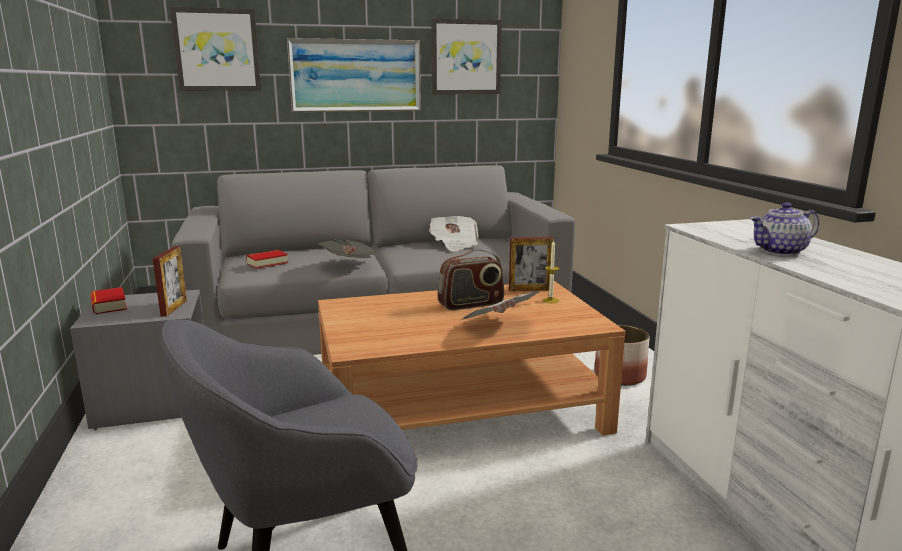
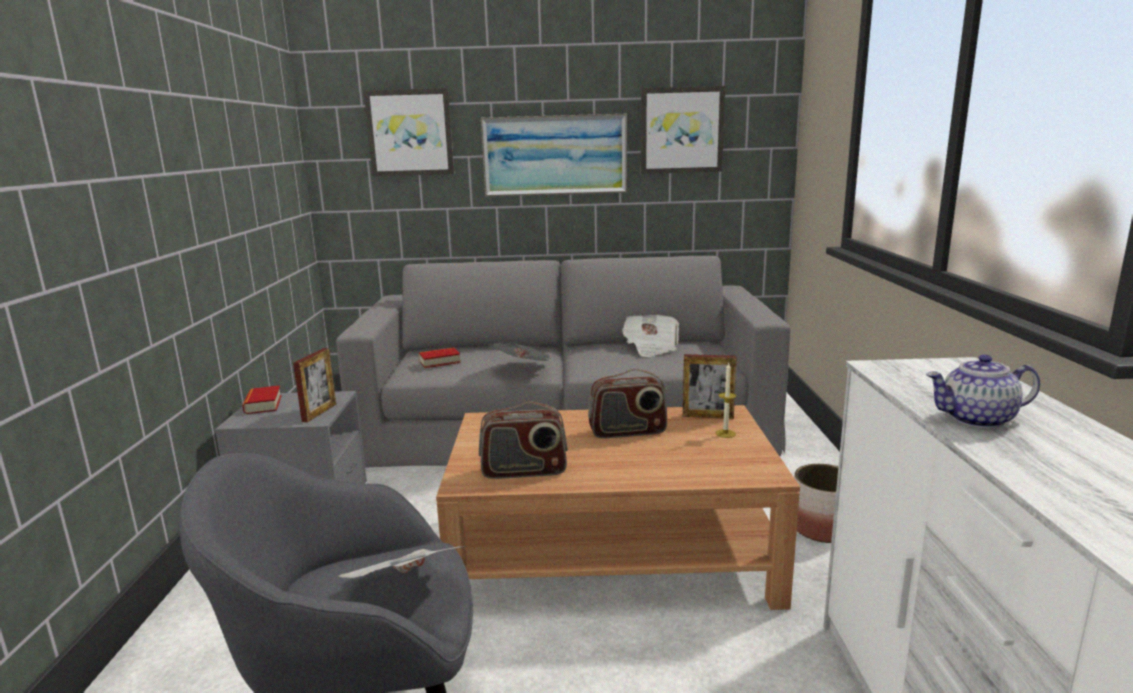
camera: 15 degrees right, 0 degrees up
newspaper [461,291,540,320] -> newspaper moved to [339,546,467,578]
none -> radio [479,401,568,479]

